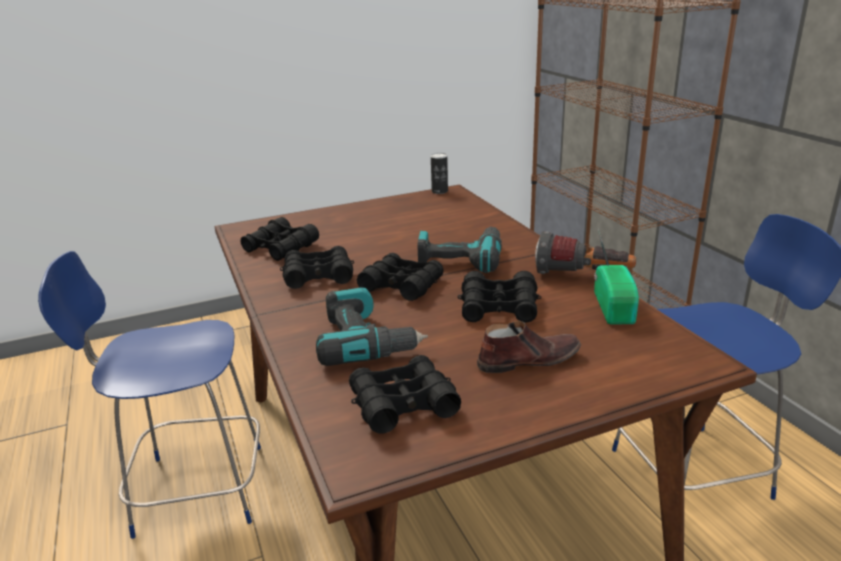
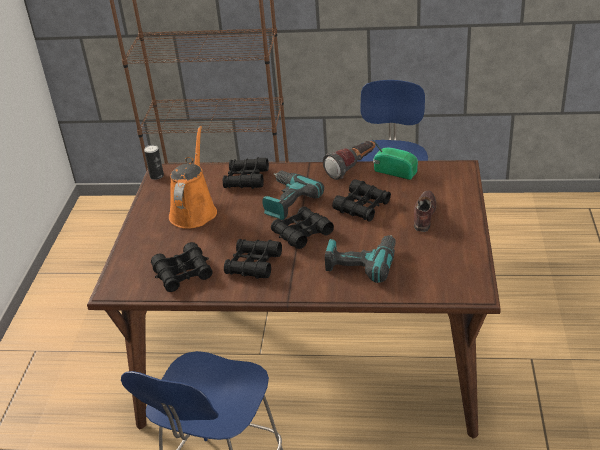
camera: 60 degrees left, 10 degrees up
black binoculars [349,355,461,434] -> black binoculars moved to [223,157,269,189]
none -> orange watering can [169,126,217,229]

